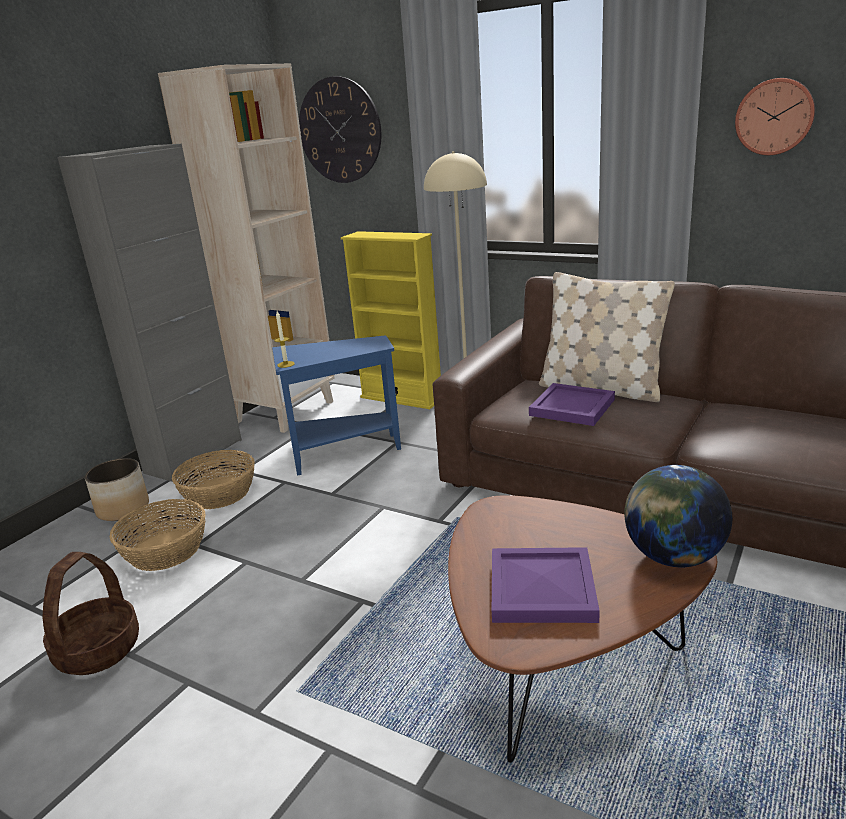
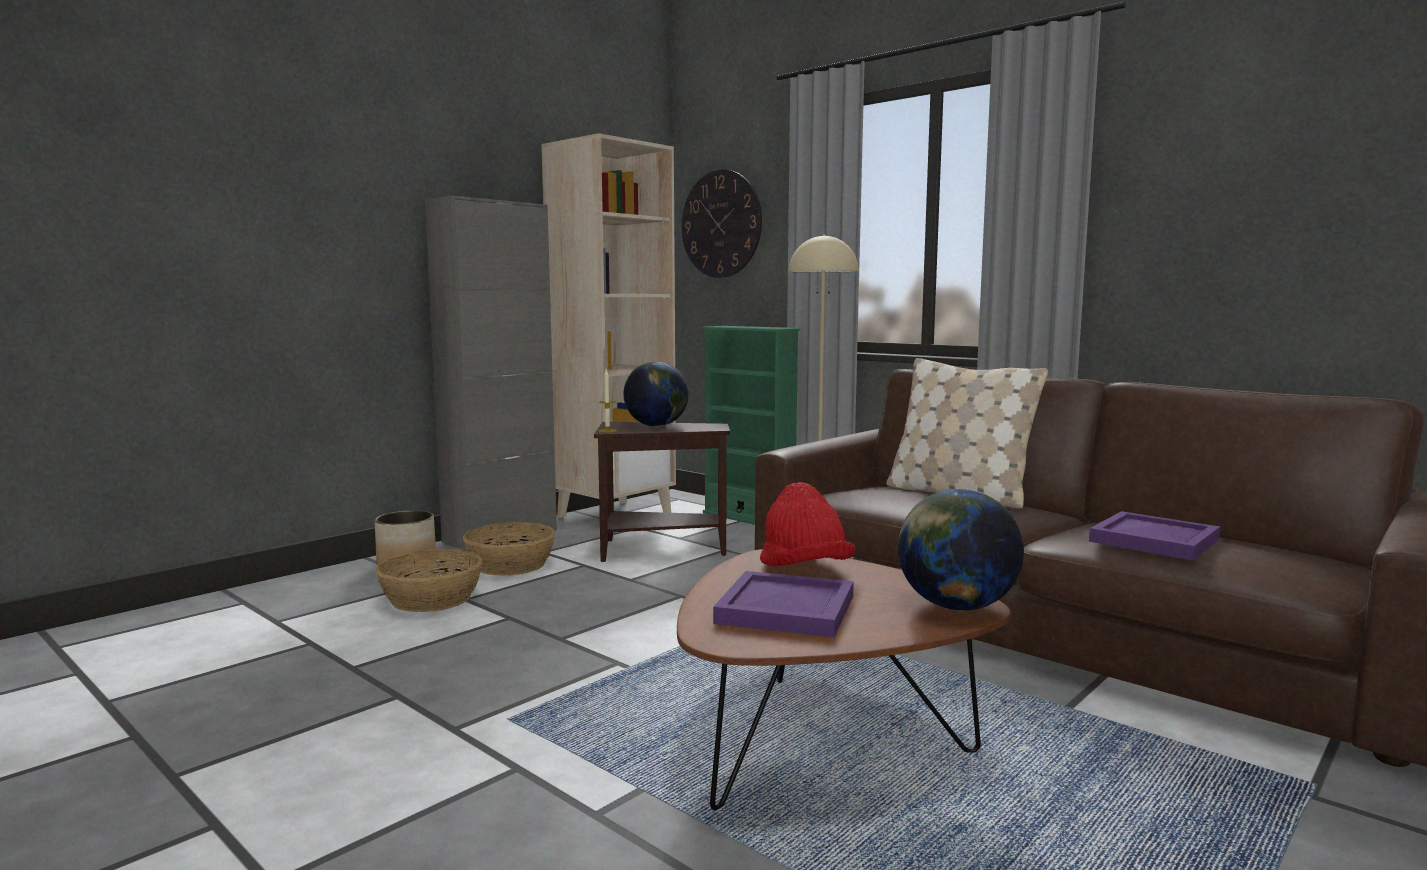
camera: 10 degrees right, 15 degrees down
basket [42,552,139,675] -> none
blue side table [272,336,401,475] -> brown side table [594,422,730,562]
yellow bookcase [341,231,441,409] -> green bookcase [702,326,800,525]
purple tray [529,383,615,426] -> purple tray moved to [1089,511,1220,560]
wall clock [735,78,815,155] -> none
none -> globe [624,362,689,426]
none -> red hat [760,482,855,566]

